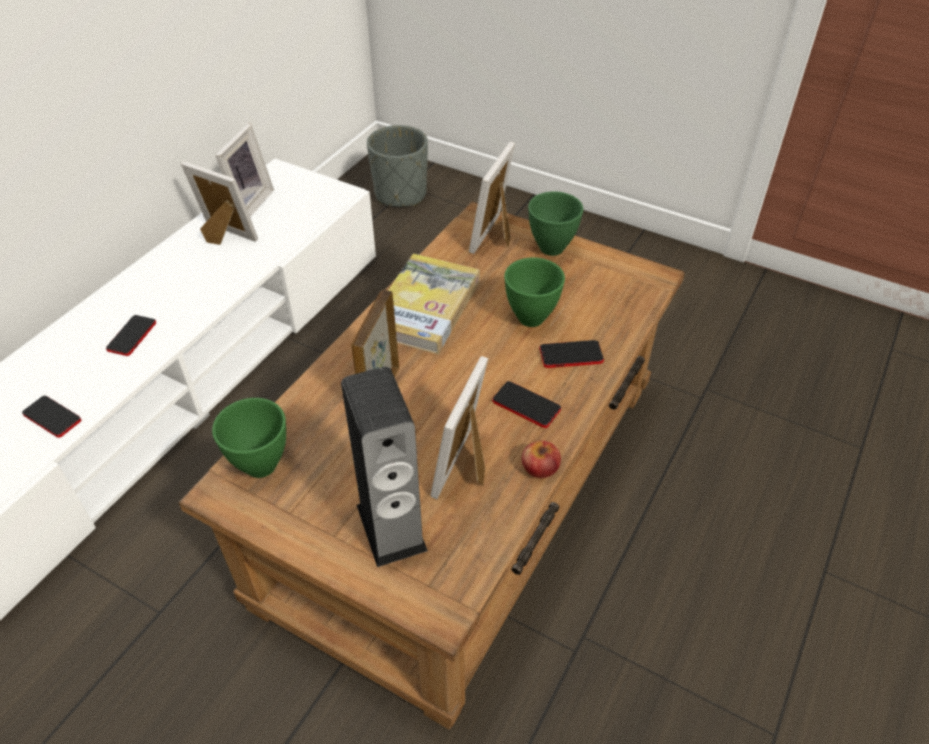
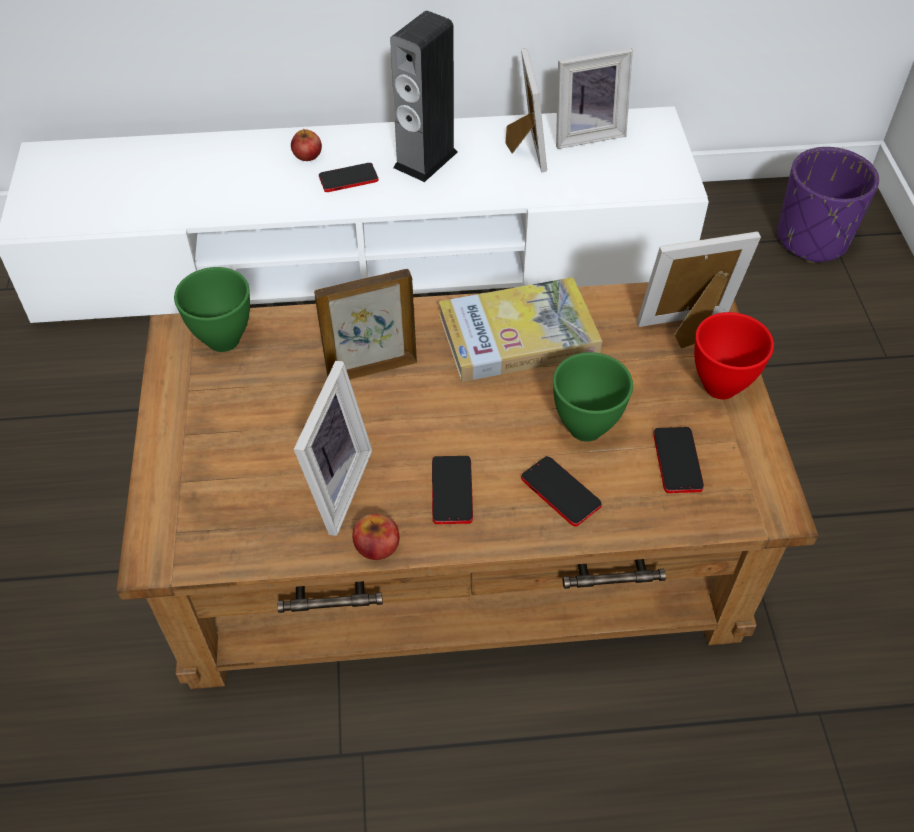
camera: 55 degrees right, 5 degrees up
phone [22,396,81,438] -> phone moved to [653,427,704,493]
speaker [341,367,428,567] -> speaker moved to [390,11,458,182]
grey planter [367,125,428,207] -> purple planter [777,147,879,263]
picture frame [430,356,488,499] -> picture frame turned 120 degrees clockwise [294,361,372,536]
green bowl [528,192,583,256] -> red bowl [694,312,774,399]
none -> apple [291,129,322,161]

